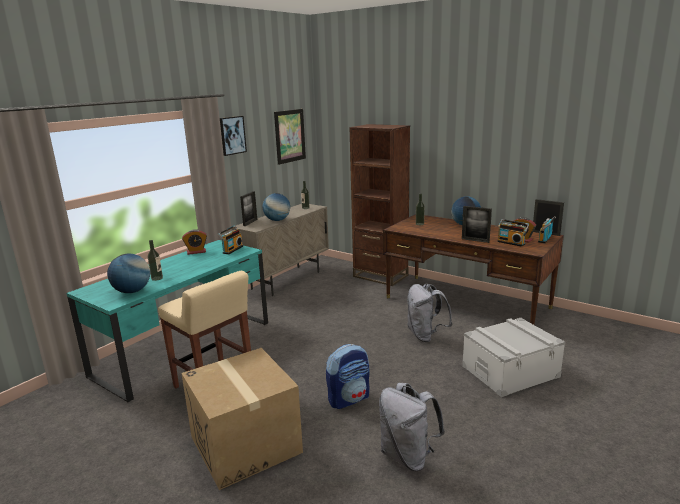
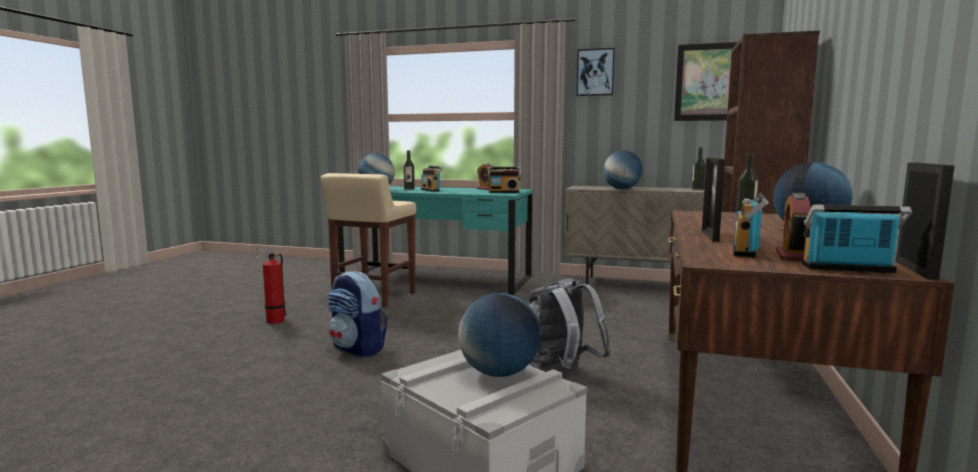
camera: 70 degrees right, 10 degrees down
cardboard box [181,348,303,490] -> fire extinguisher [255,248,286,324]
picture frame [240,191,257,226] -> none
grey backpack [379,383,445,471] -> none
none -> radio [421,166,443,192]
none -> globe [458,293,541,377]

